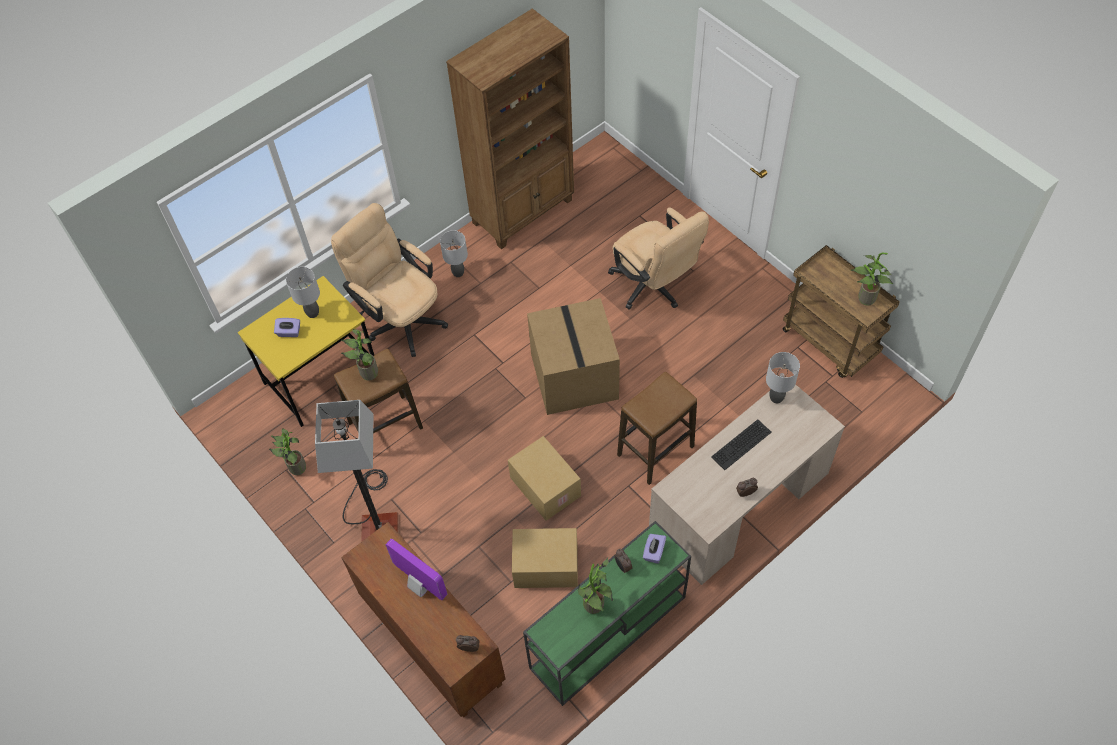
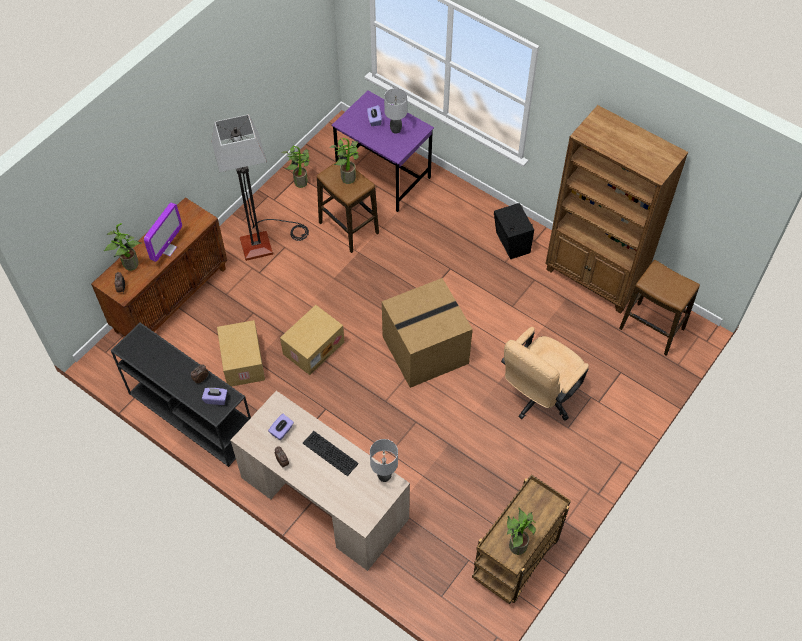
camera: 75 degrees right, 0 degrees up
yellow desk [237,276,374,427] -> purple desk [331,90,434,212]
beige office chair [331,203,448,357] -> none
grey table lamp [440,231,468,277] -> black speaker [494,203,534,259]
green console table [523,521,691,706] -> black console table [111,322,251,467]
potted plant [578,557,613,614] -> potted plant moved to [104,223,141,271]
stool [617,372,697,485] -> stool moved to [619,260,700,356]
none -> purple tissue box [268,414,294,440]

